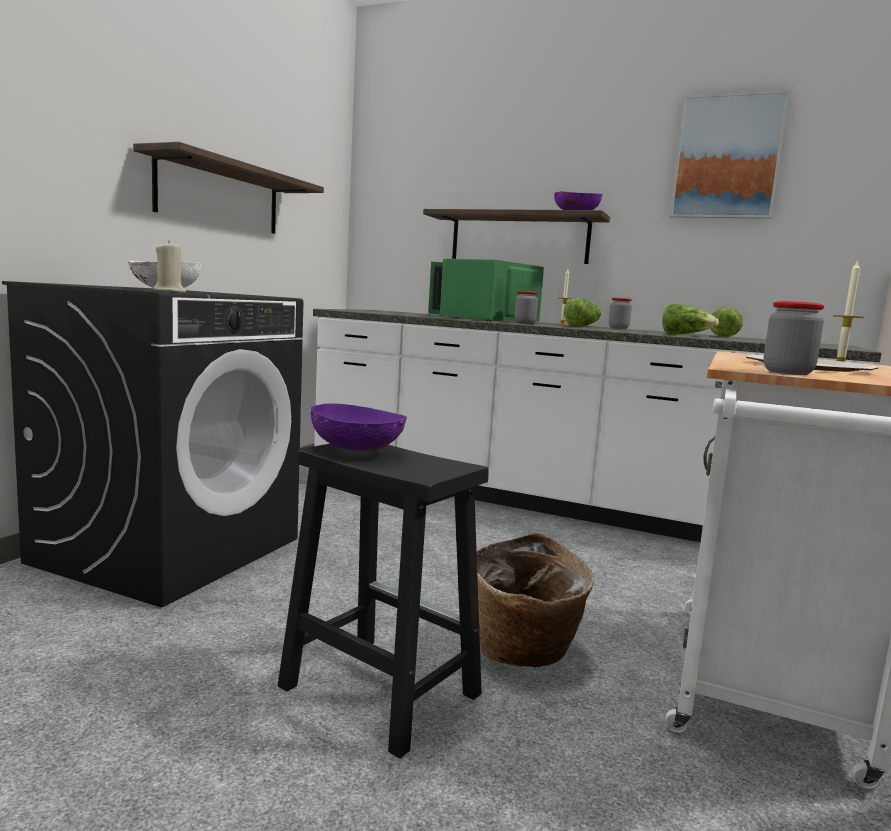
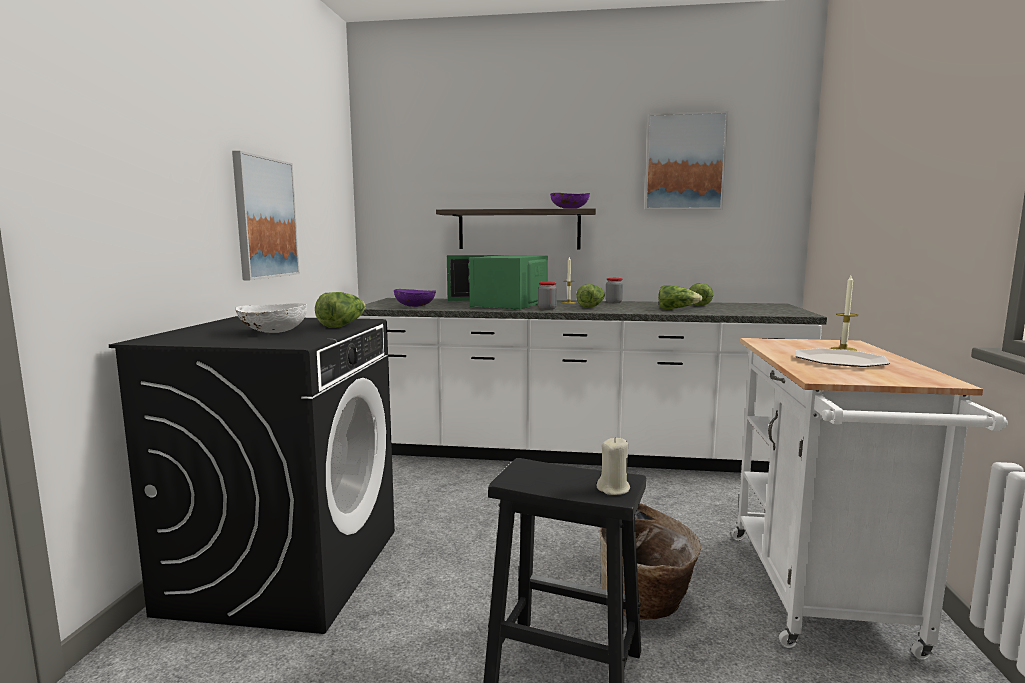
camera: 15 degrees left, 0 degrees up
shelf [133,142,324,234] -> picture [232,151,300,280]
beige candle [153,240,186,293] -> beige candle moved to [597,437,630,495]
purple bowl [311,403,407,451] -> purple bowl moved to [394,289,436,307]
jar [764,301,824,375] -> none
none -> lettuce [315,292,366,328]

